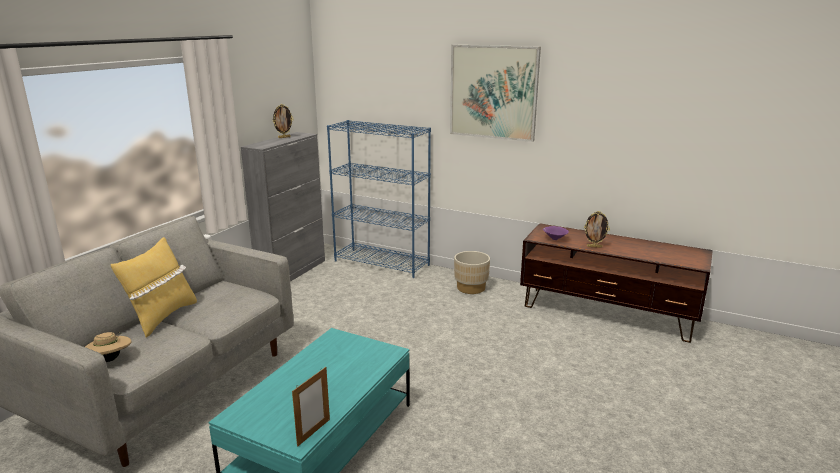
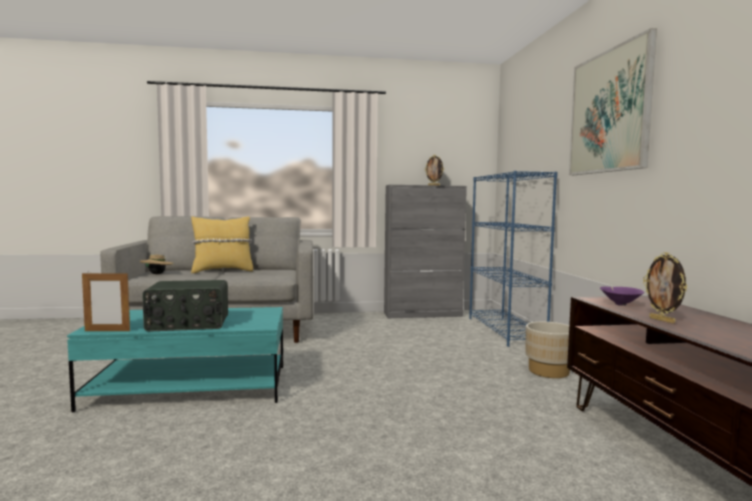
camera: 55 degrees right, 15 degrees down
none -> radio [142,280,228,332]

